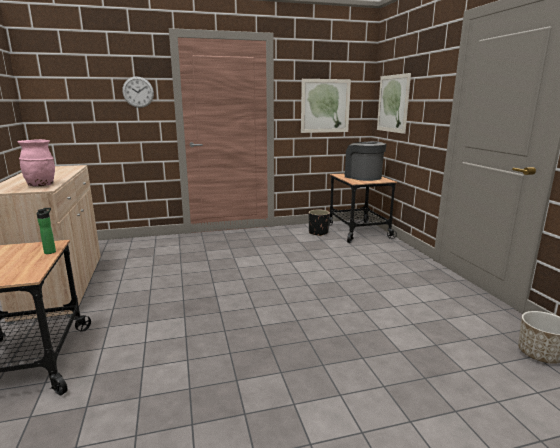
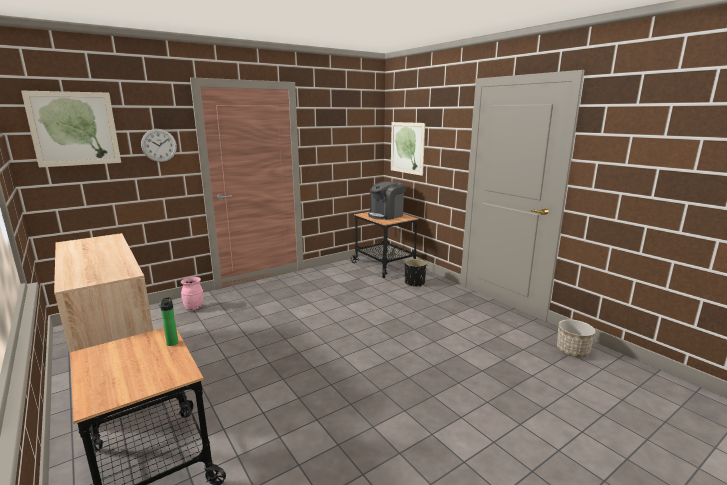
camera: 20 degrees left, 0 degrees up
pink vase [18,139,55,186] -> pink vase moved to [181,277,204,311]
picture [301,79,351,133] -> picture moved to [21,90,121,168]
black planter [309,210,330,236] -> black planter moved to [405,259,427,287]
coffee machine [344,141,386,181] -> coffee machine turned 75 degrees counterclockwise [368,181,406,220]

